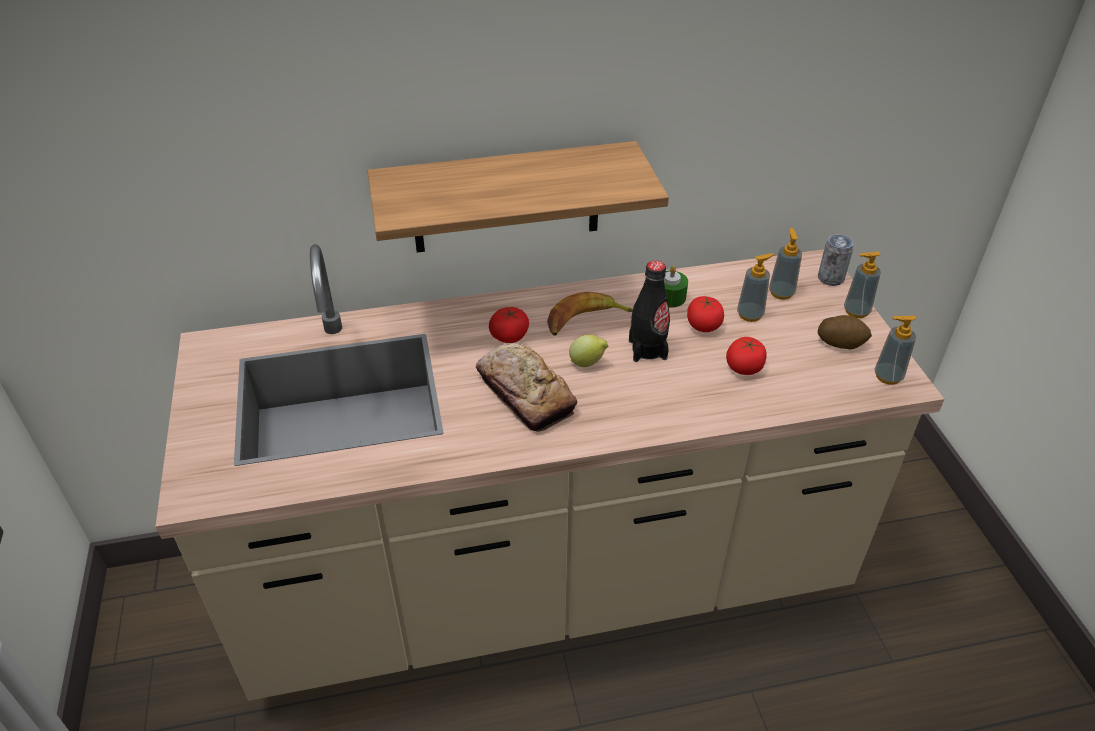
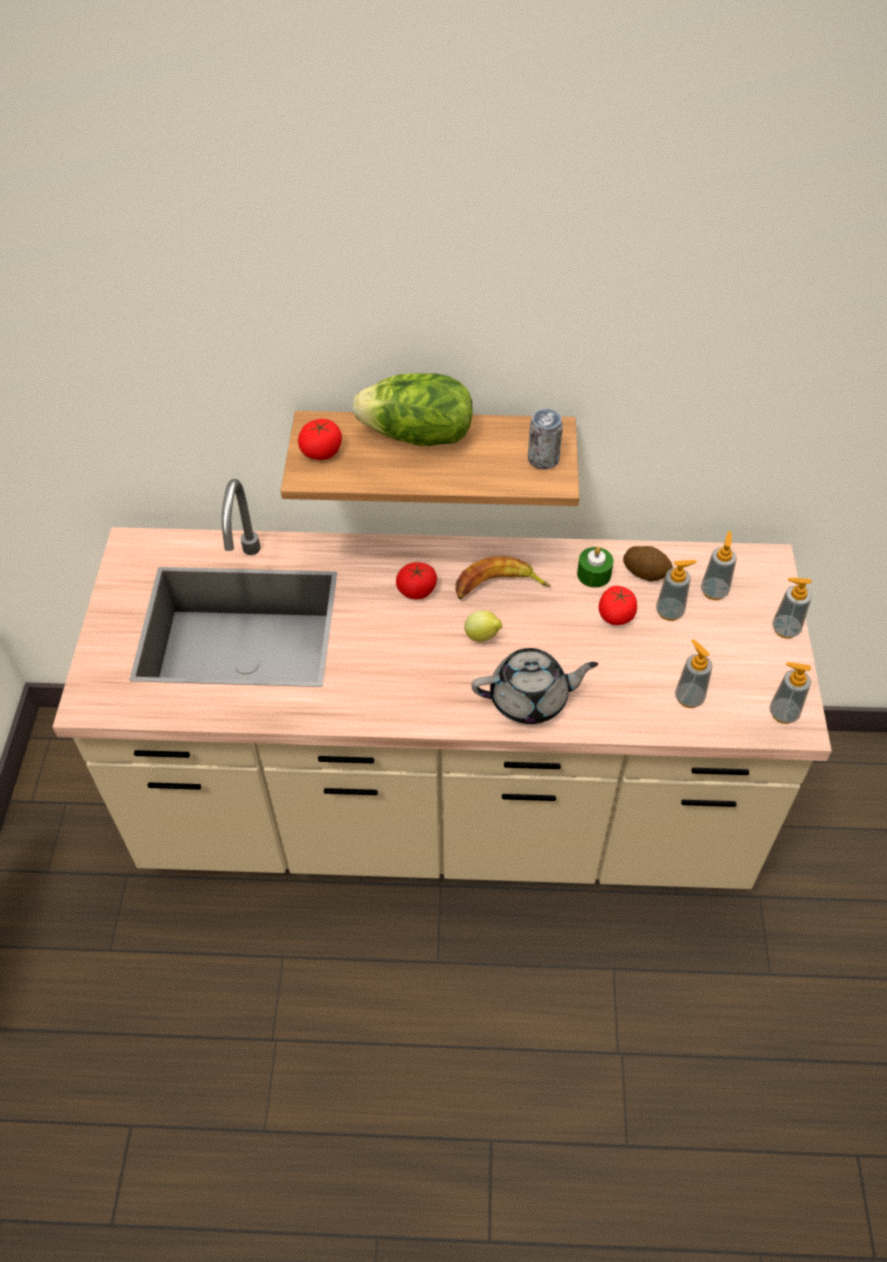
camera: 15 degrees right, 10 degrees up
bread [476,343,577,432] -> none
black bottle [629,260,670,362] -> none
tomato [726,337,767,375] -> tomato moved to [298,419,342,460]
can [818,234,853,286] -> can moved to [528,409,563,469]
potato [818,315,872,349] -> potato moved to [623,546,673,581]
none -> lettuce [352,373,473,446]
none -> grey teapot [471,648,598,724]
none -> soap dispenser [675,639,712,708]

